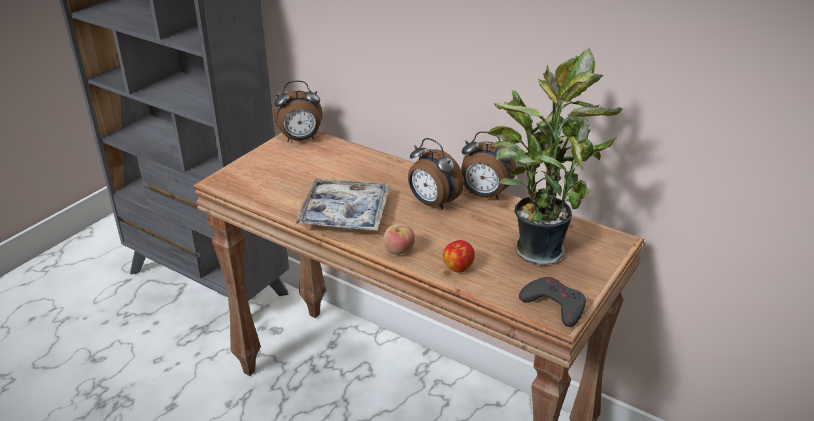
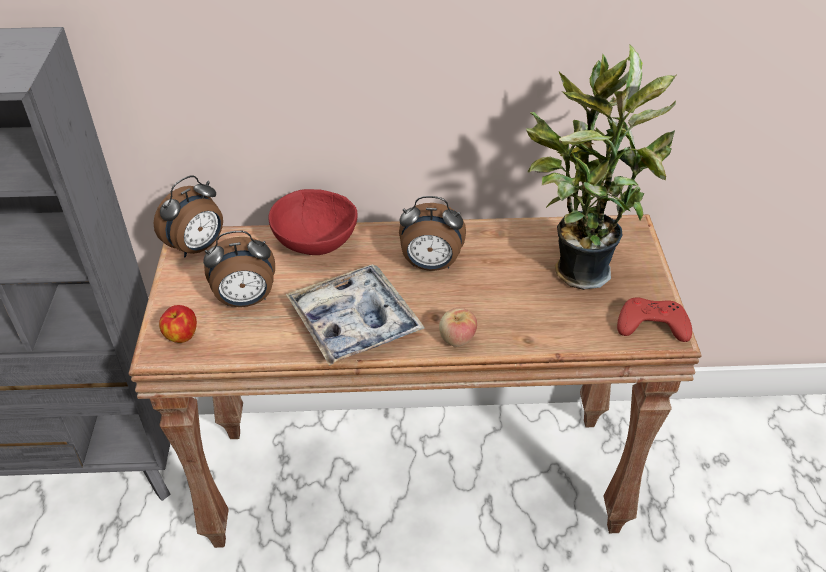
camera: 35 degrees left, 10 degrees up
apple [443,240,475,273] -> apple moved to [159,305,197,343]
alarm clock [461,131,516,199] -> alarm clock moved to [203,231,275,307]
grey game controller [519,277,586,327] -> red game controller [617,297,692,342]
none -> red bowl [268,189,357,255]

